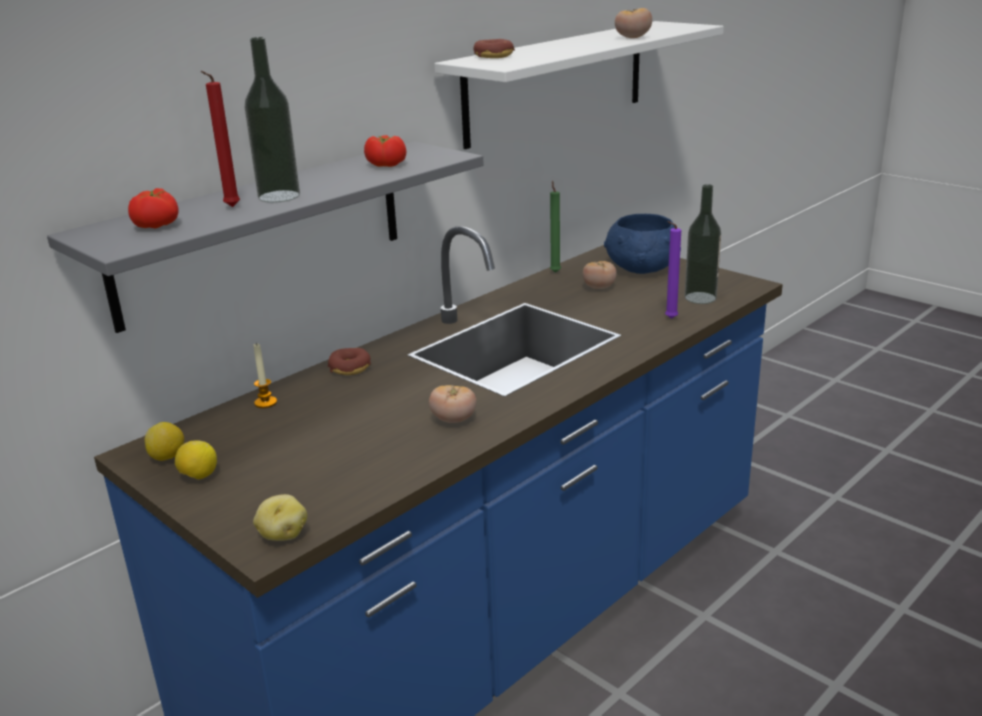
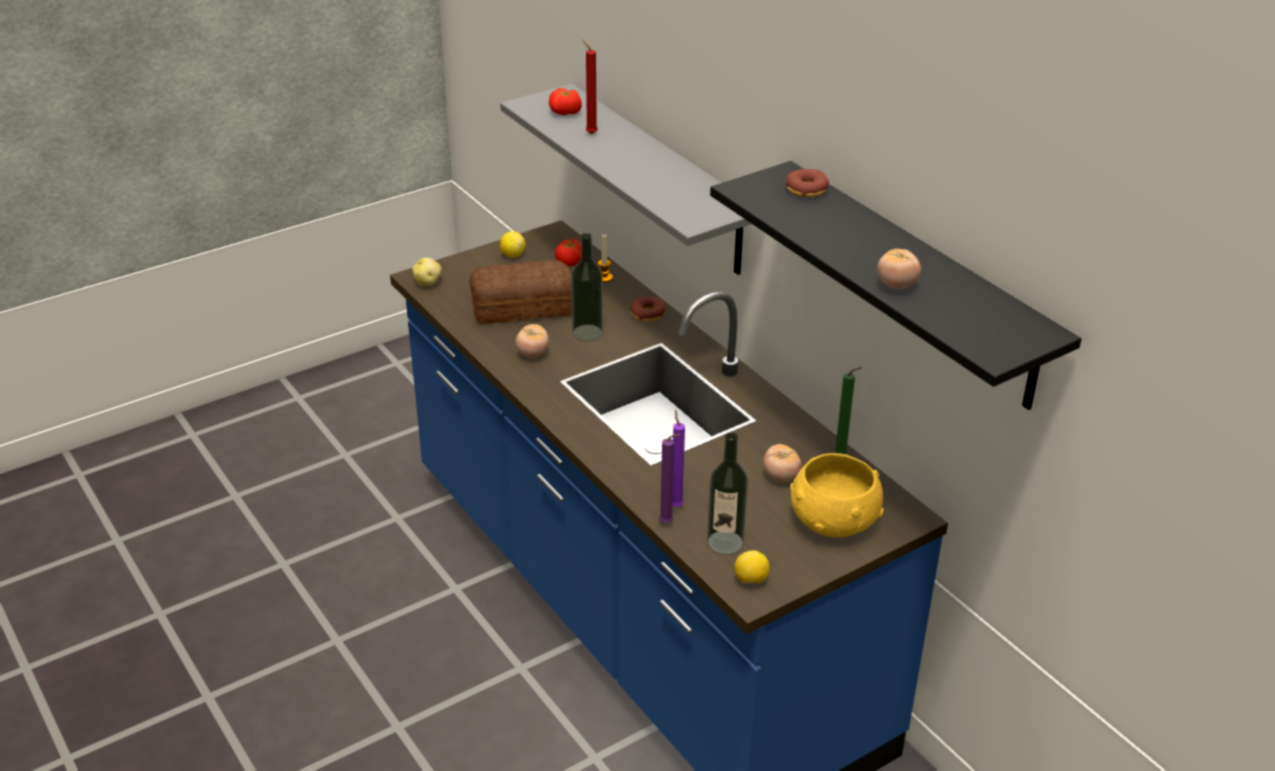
camera: 100 degrees right, 10 degrees up
lemon [145,422,184,461] -> lemon moved to [734,550,769,583]
bottle [245,37,300,203] -> bottle moved to [571,233,603,341]
tomato [364,135,406,167] -> tomato moved to [555,239,581,266]
white shelf [434,21,724,149] -> black shelf [710,161,1081,410]
blue bowl [604,214,681,274] -> yellow bowl [790,453,884,538]
none -> bread [469,260,572,324]
none -> purple candle [659,434,681,523]

